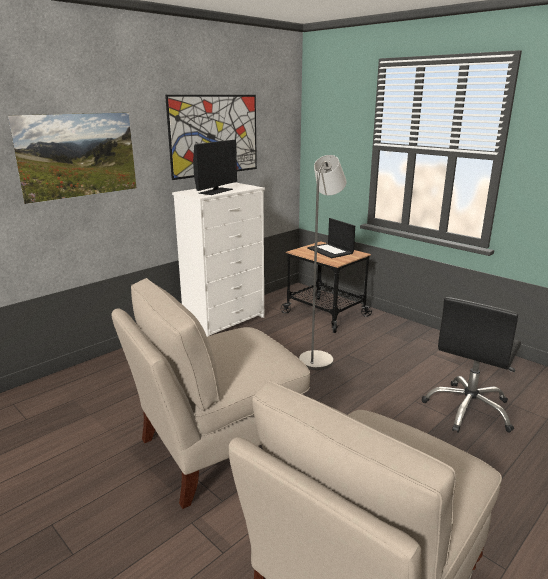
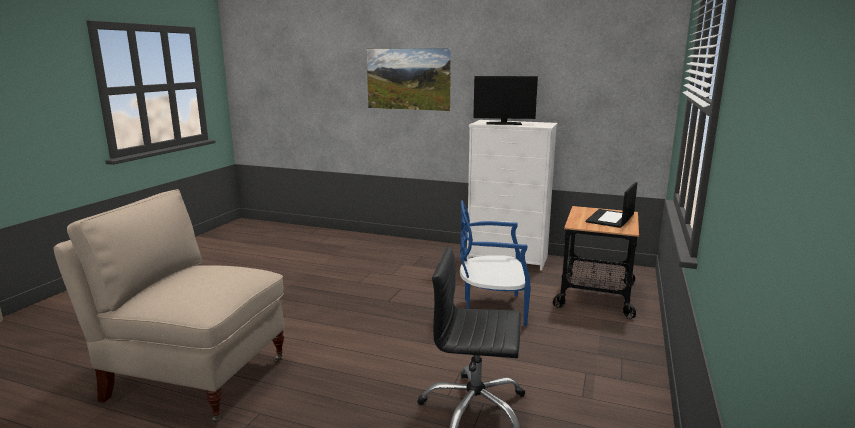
camera: 65 degrees right, 5 degrees down
beige chair [111,278,310,509] -> none
picture [165,95,257,180] -> none
grey floor lamp [299,155,347,370] -> blue chair [460,200,531,327]

